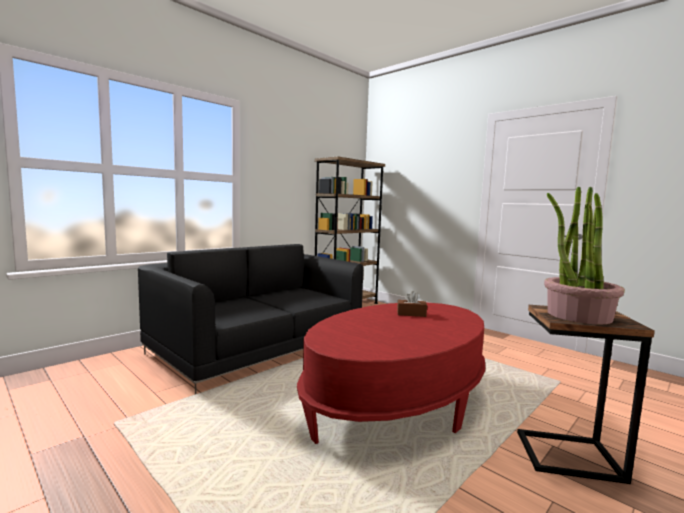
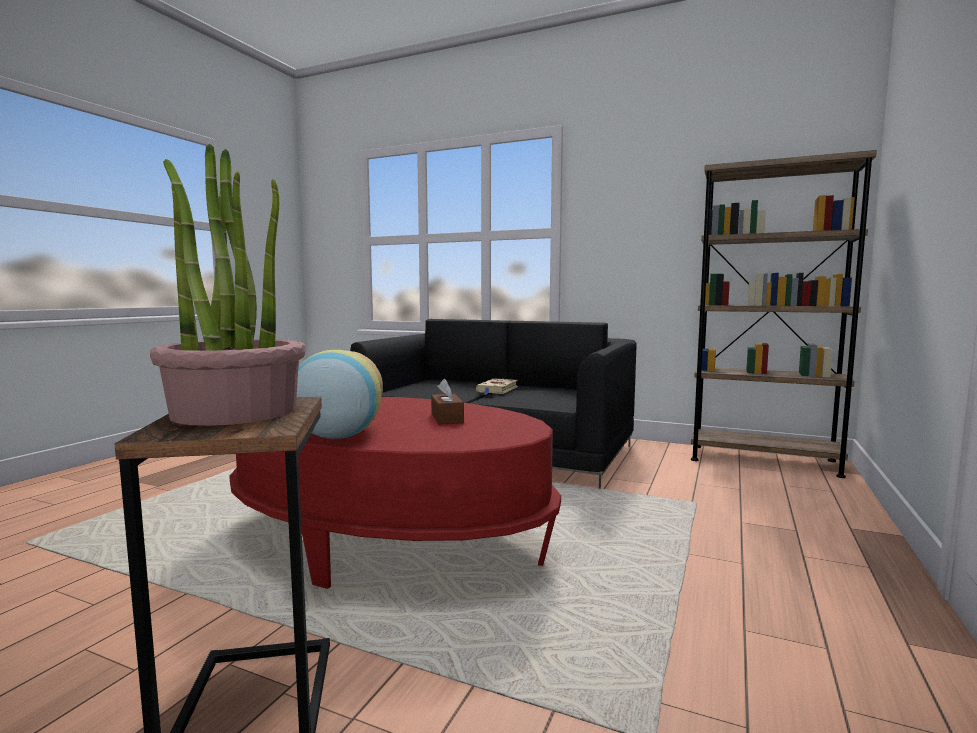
camera: 70 degrees right, 0 degrees up
none -> vase [297,350,383,439]
none -> beige book [476,378,518,395]

